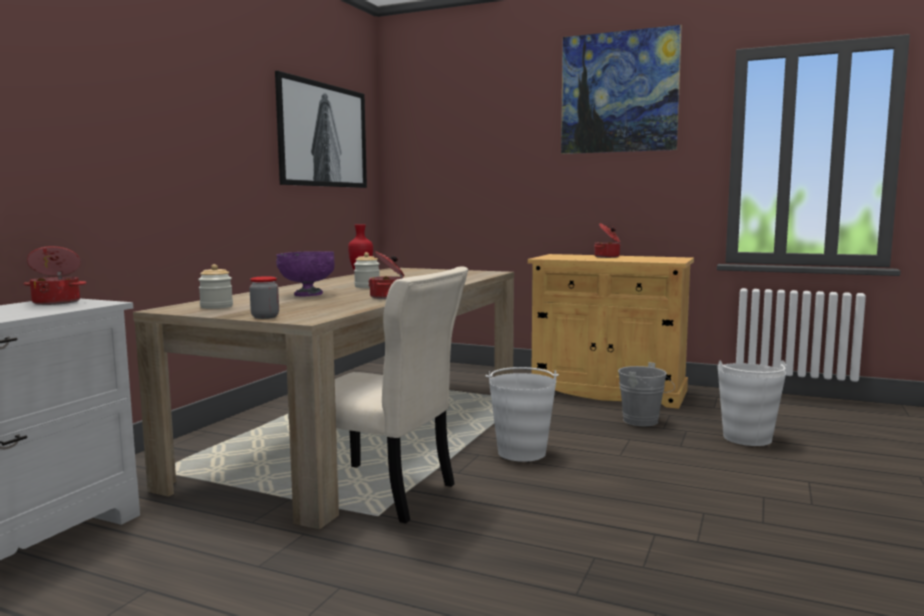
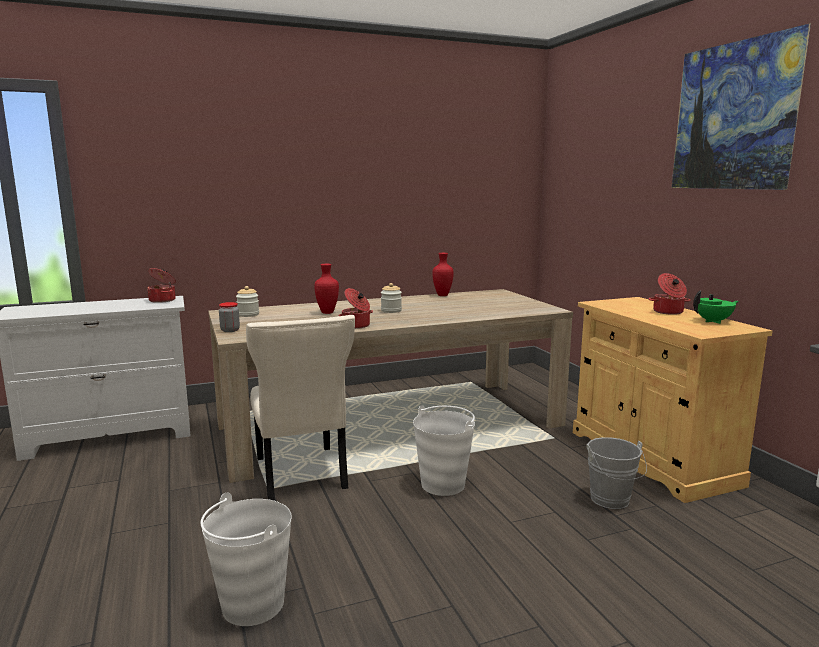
camera: 45 degrees right, 5 degrees up
picture [275,71,367,188] -> none
purple bowl [276,251,335,296] -> red vase [314,264,339,314]
white bucket [717,360,788,446] -> white bucket moved to [200,493,292,626]
none -> green teapot [693,291,738,324]

